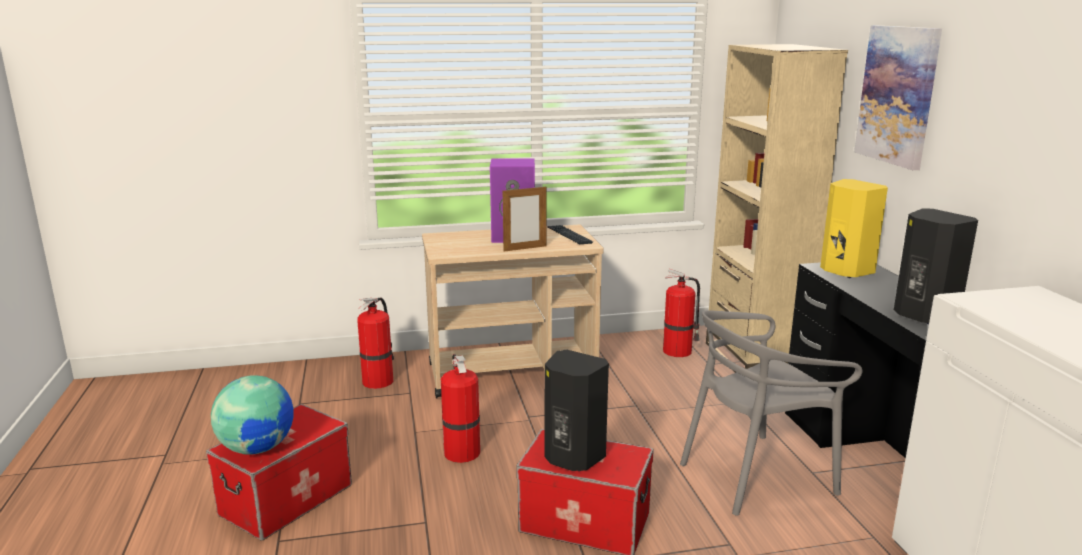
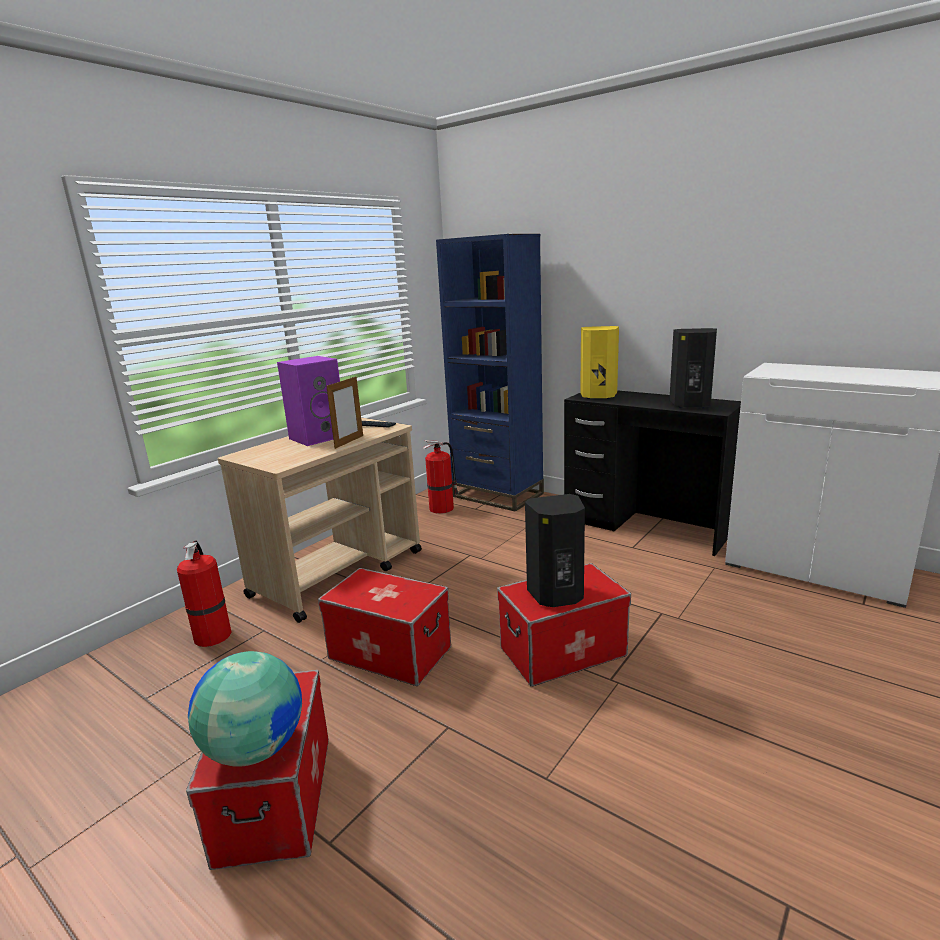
camera: 40 degrees left, 0 degrees up
fire extinguisher [441,354,480,463] -> storage box [318,568,451,686]
grey chair [680,310,862,515] -> none
beige bookcase [706,44,848,373] -> blue bookcase [436,234,544,512]
picture [854,25,942,170] -> none

